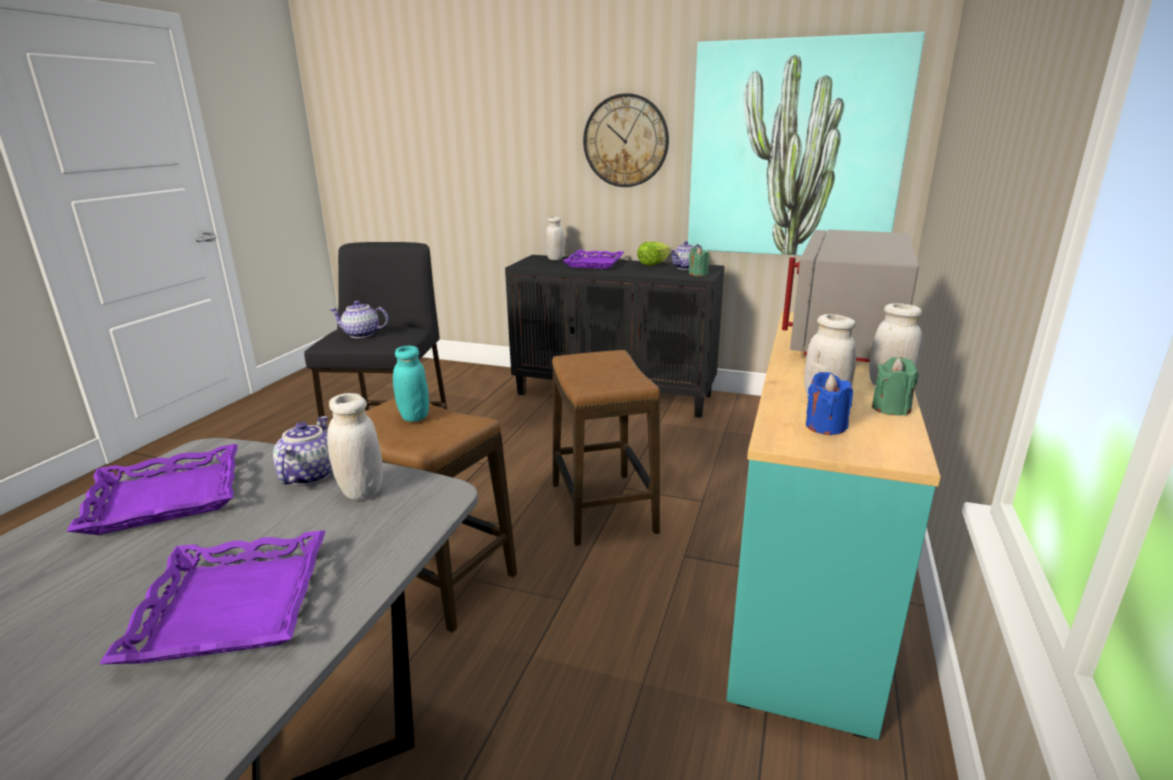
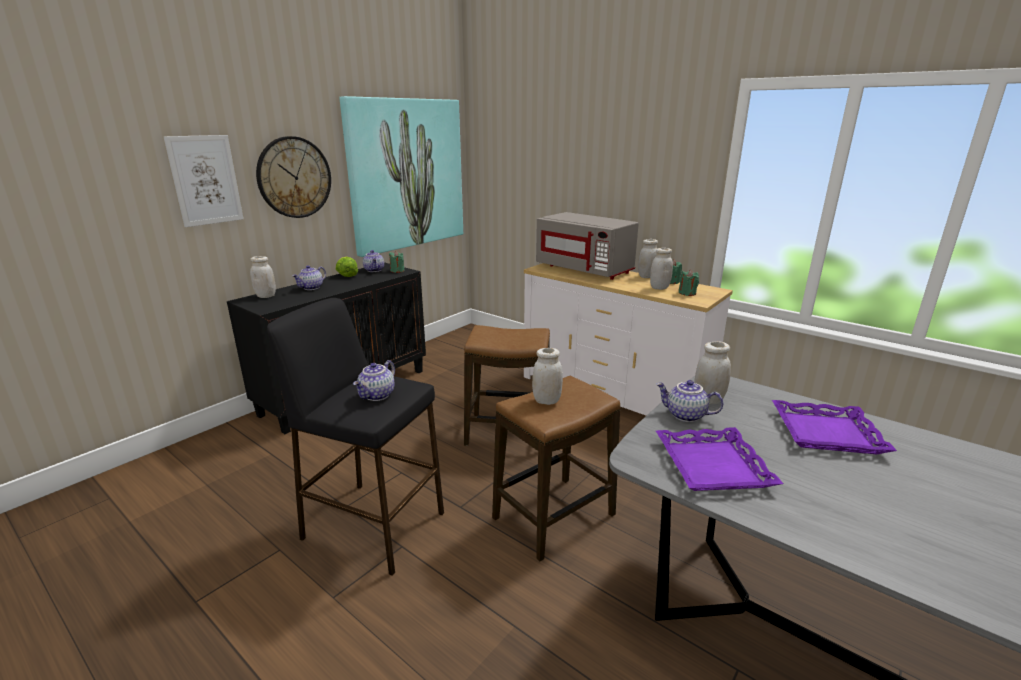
camera: 70 degrees left, 0 degrees up
turquoise jar [393,346,429,422] -> white jar [532,348,563,405]
purple tray [563,250,624,269] -> teapot [292,265,326,290]
turquoise dresser [726,311,941,740] -> white dresser [524,263,733,416]
blue candle [806,372,853,435] -> green candle [679,270,699,296]
none -> picture [163,135,244,227]

